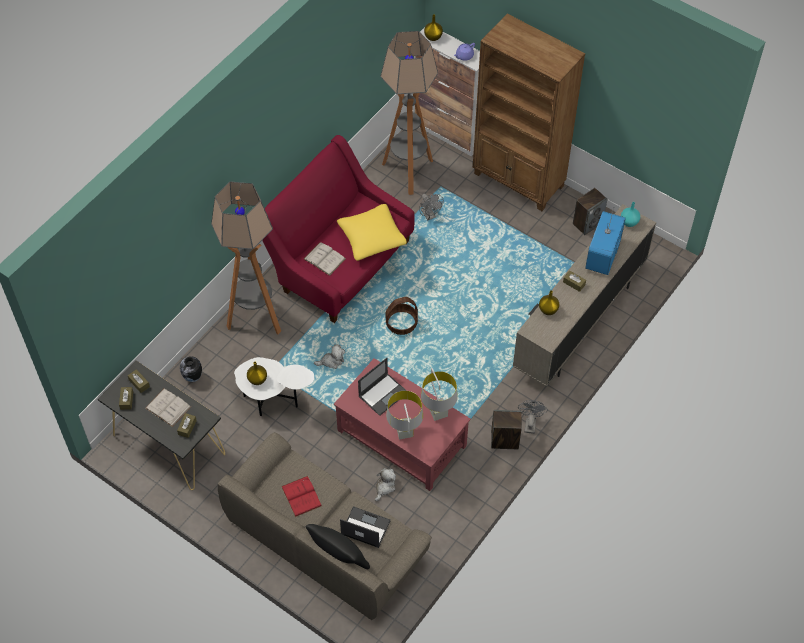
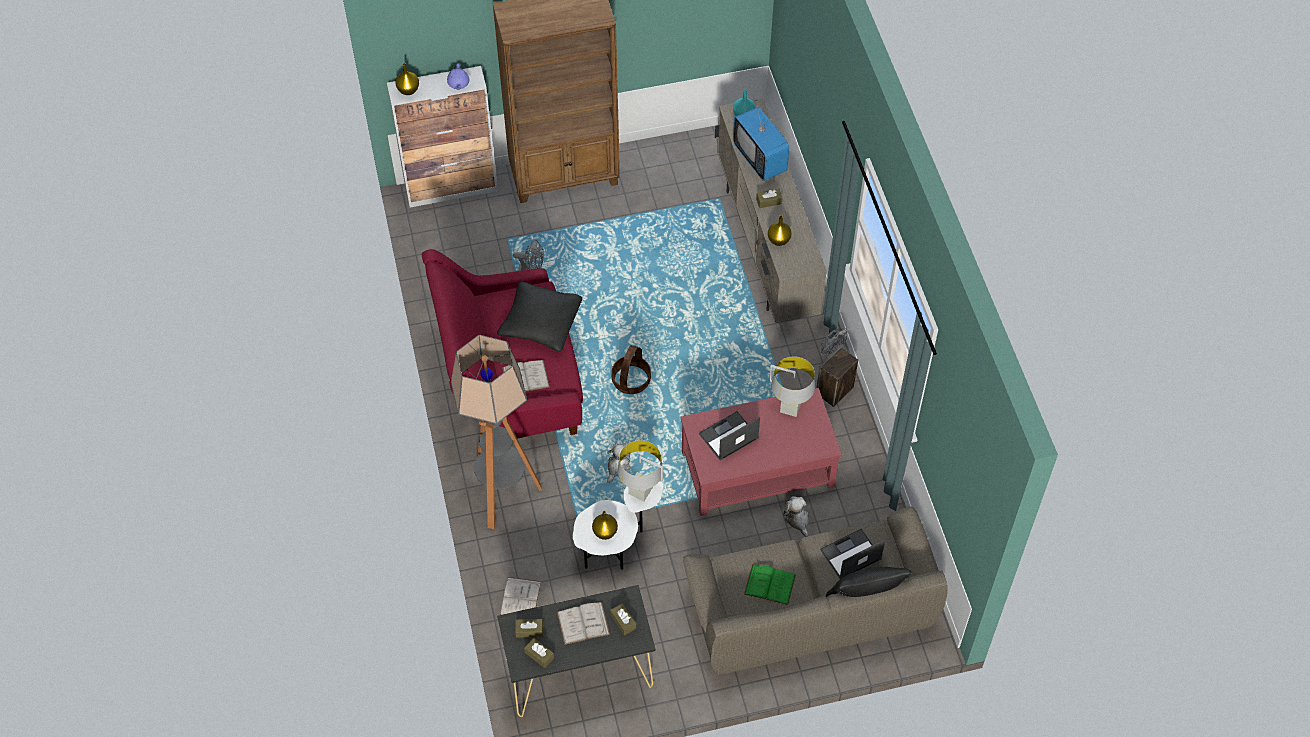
camera: 50 degrees left, 0 degrees up
vase [180,356,202,382] -> white book [500,577,542,615]
red book [281,476,322,517] -> green book [744,564,796,605]
yellow pillow [337,204,407,261] -> black pillow [497,282,582,351]
laptop [358,358,407,416] -> laptop turned 120 degrees counterclockwise [699,411,760,461]
floor lamp [380,31,438,195] -> none
grey table lamp [386,391,423,439] -> grey table lamp moved to [618,440,663,501]
speaker [573,188,607,235] -> none

